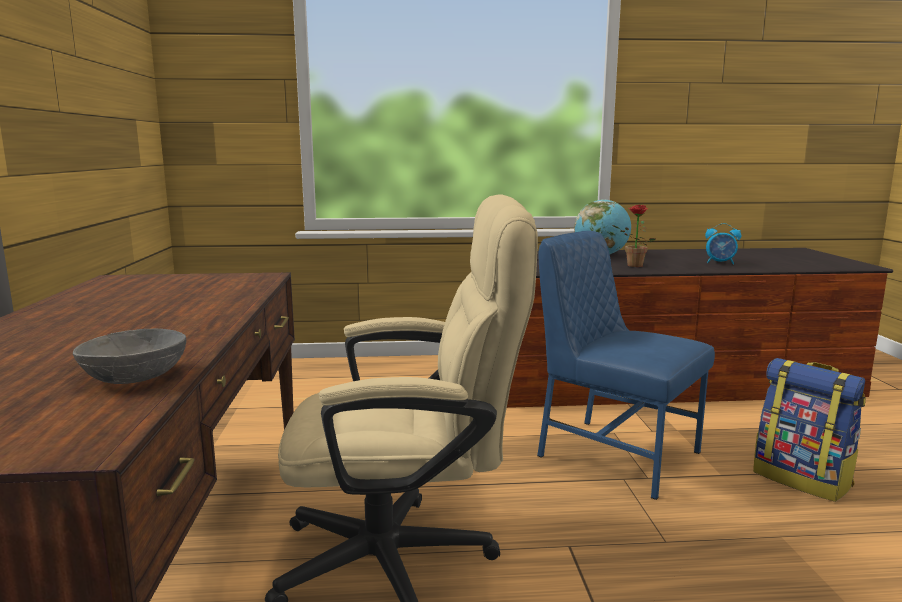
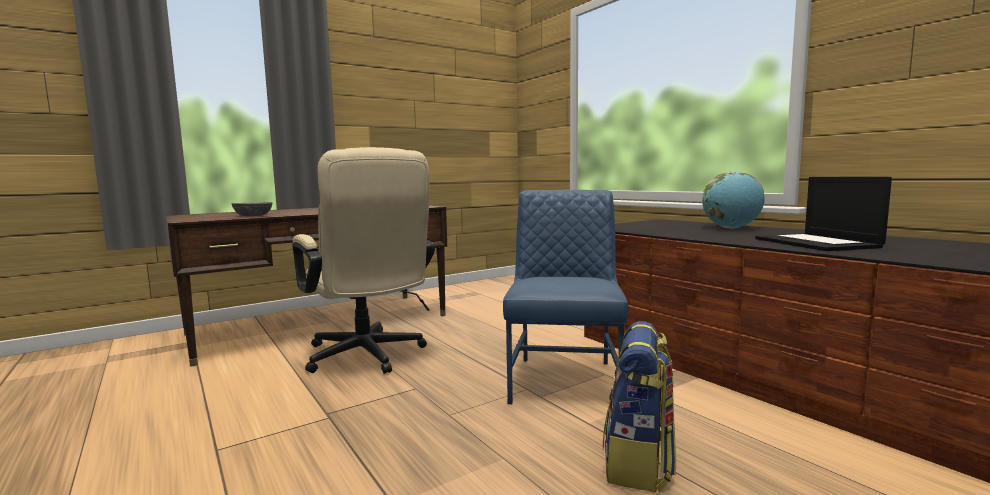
camera: 60 degrees right, 5 degrees down
potted plant [613,205,656,267] -> none
alarm clock [705,223,741,265] -> laptop [755,177,892,251]

